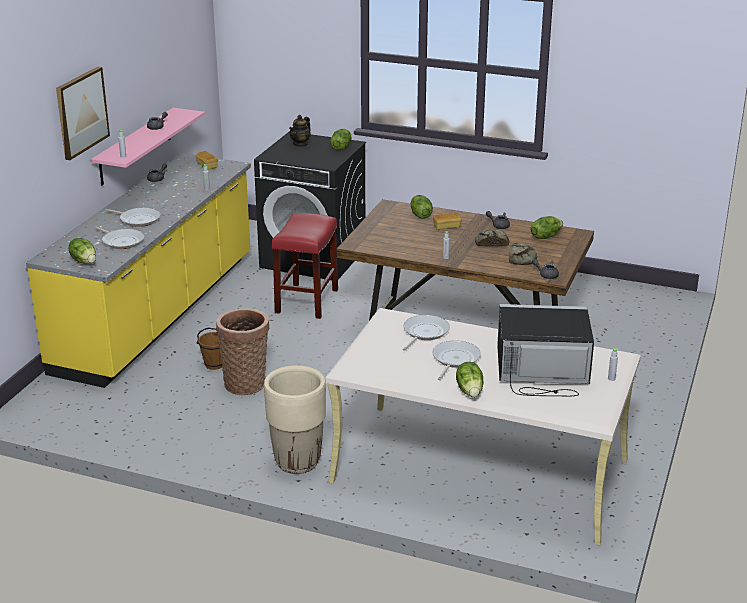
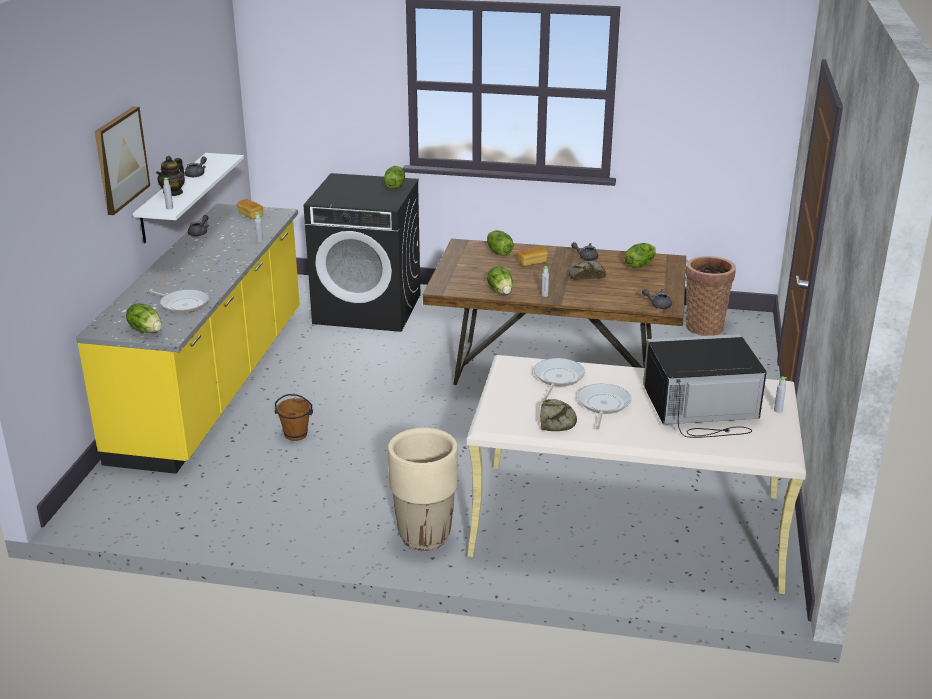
camera: 10 degrees left, 0 degrees up
pink shelf [91,108,205,186] -> white shelf [133,153,244,243]
frying pan [105,208,160,227] -> none
basket [216,308,269,395] -> basket moved to [686,256,736,336]
red stool [272,213,338,319] -> none
teapot [289,115,311,147] -> teapot moved to [156,156,185,196]
lettuce [456,362,483,397] -> lettuce moved to [487,266,513,295]
bread [509,243,537,265] -> bread moved to [540,399,577,431]

